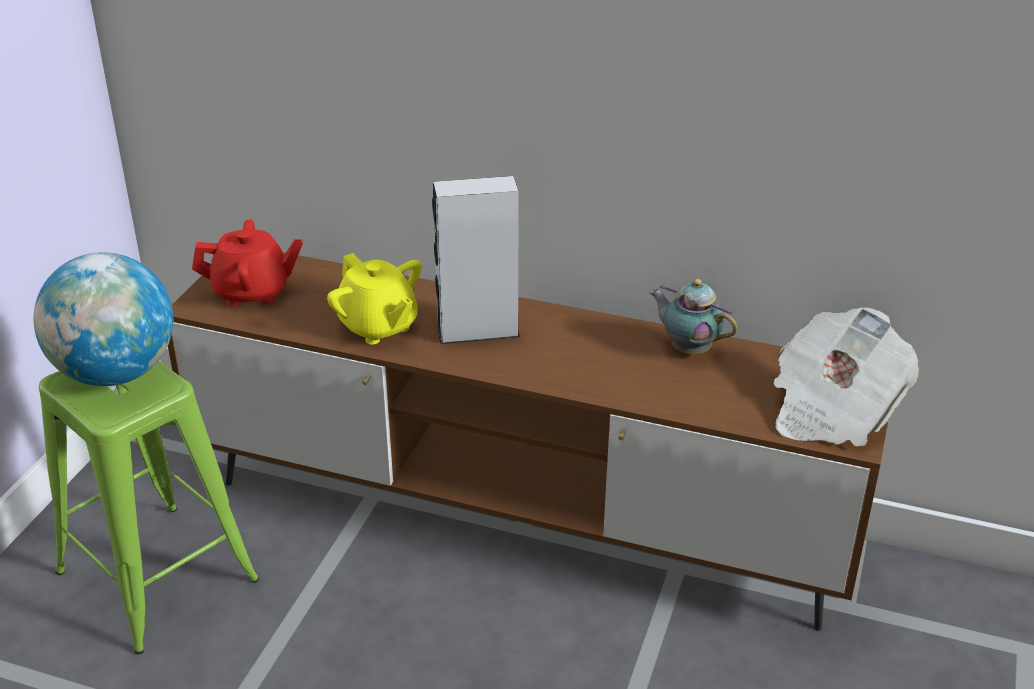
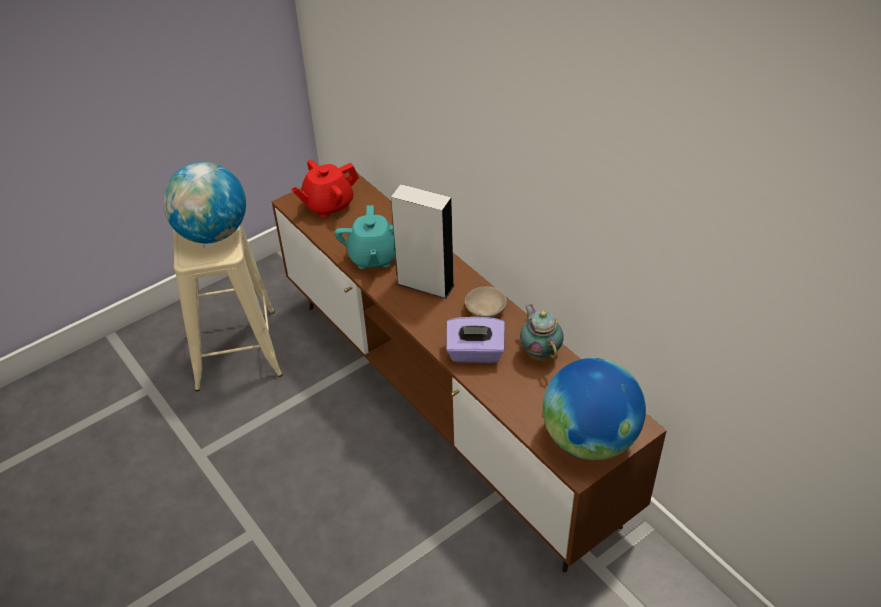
camera: 35 degrees right, 10 degrees up
green stool [39,361,259,654] -> beige stool [173,224,283,391]
red teapot [192,219,303,306] -> red teapot turned 120 degrees clockwise [291,160,359,218]
yellow teapot [327,253,421,345] -> turquoise teapot [335,205,396,269]
newspaper [773,307,919,447] -> globe [543,358,646,460]
none -> purple tissue box [446,317,505,363]
none -> beige bowl [465,286,507,318]

